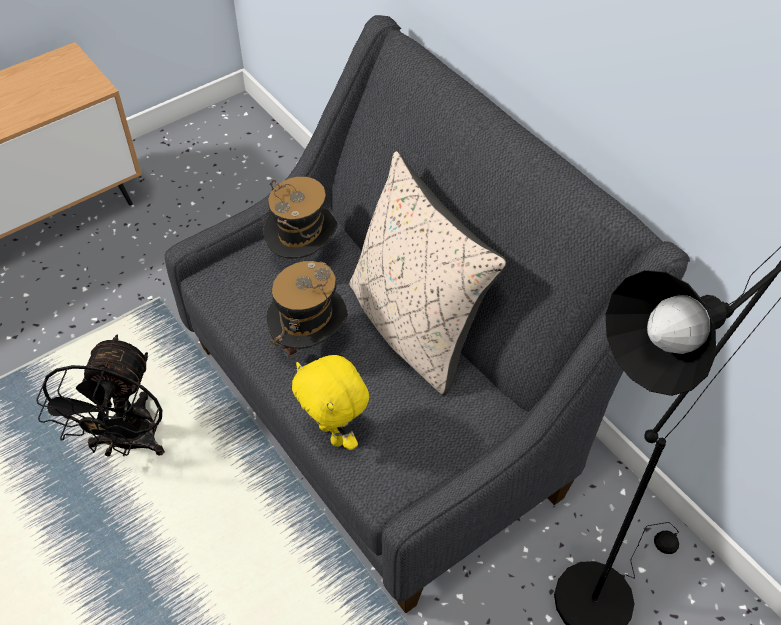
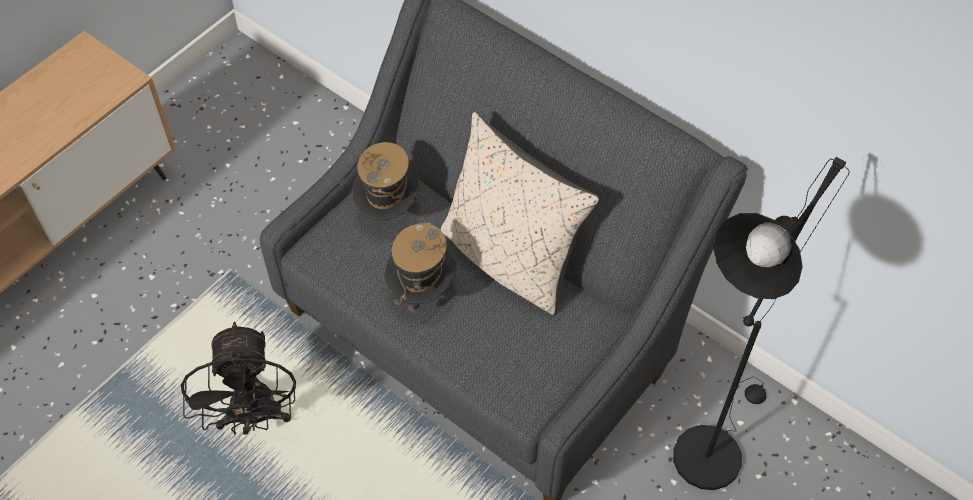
camera: 15 degrees left, 5 degrees up
yellow plush toy [292,355,369,450] -> none

